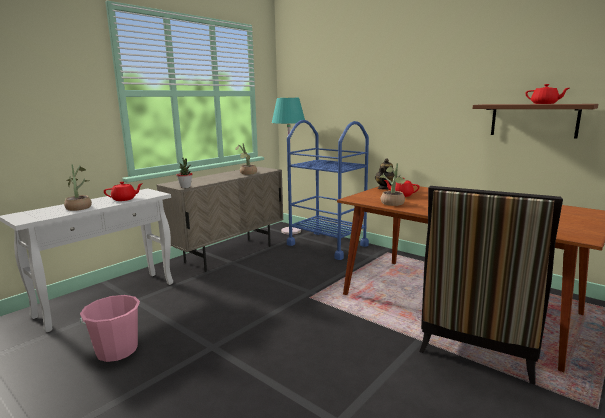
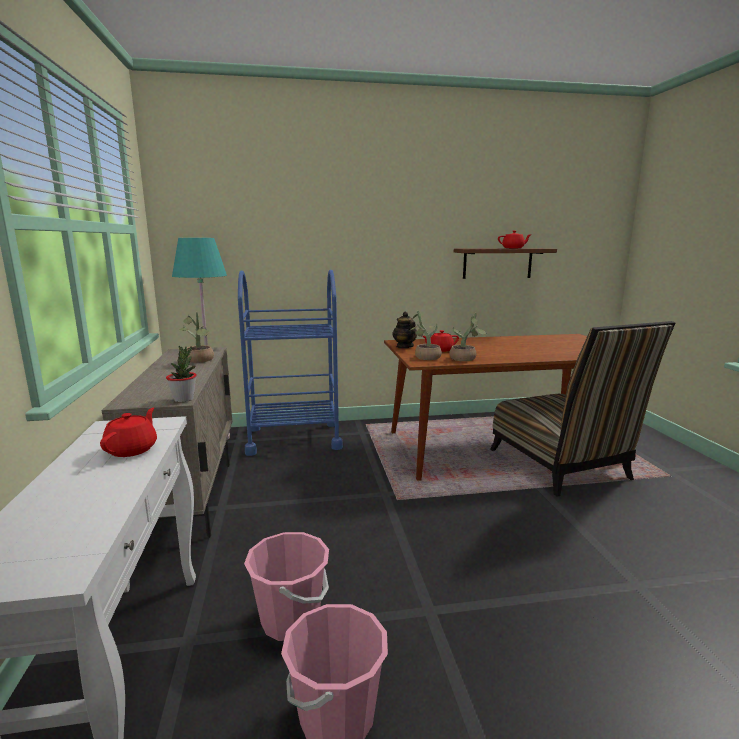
camera: 50 degrees left, 0 degrees up
potted plant [64,164,92,211] -> potted plant moved to [409,311,442,360]
none -> pink bucket [244,532,329,641]

